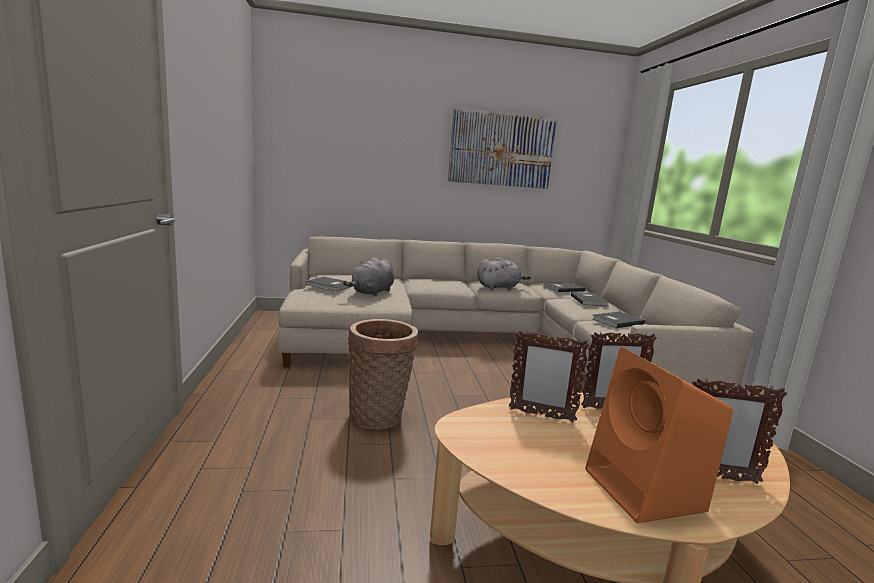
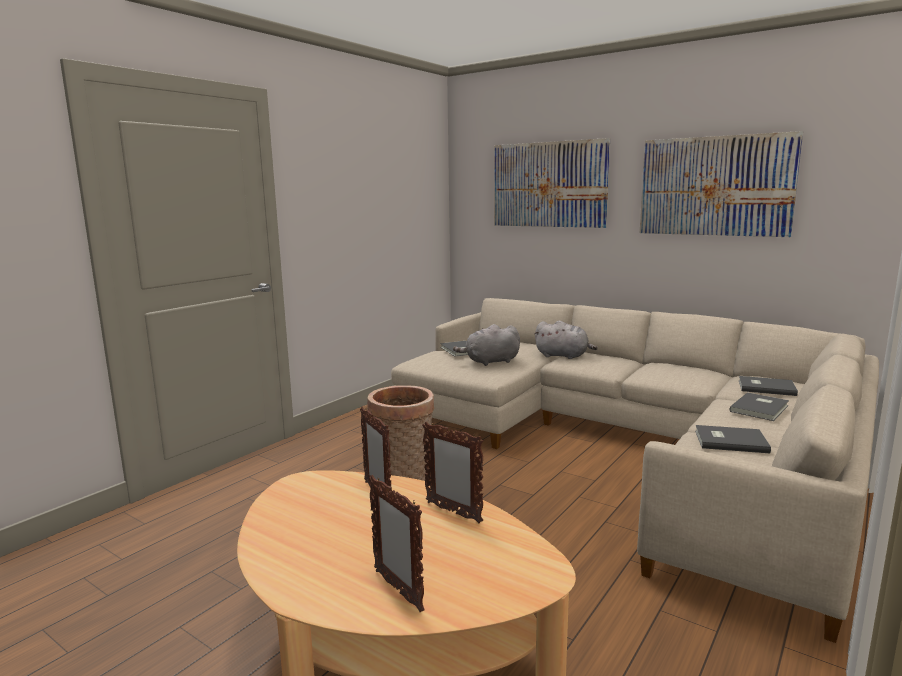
camera: 45 degrees right, 0 degrees up
grey plush toy [477,257,531,289] -> grey plush toy moved to [534,321,598,359]
orange speaker [585,347,733,523] -> none
none -> picture [494,138,610,228]

